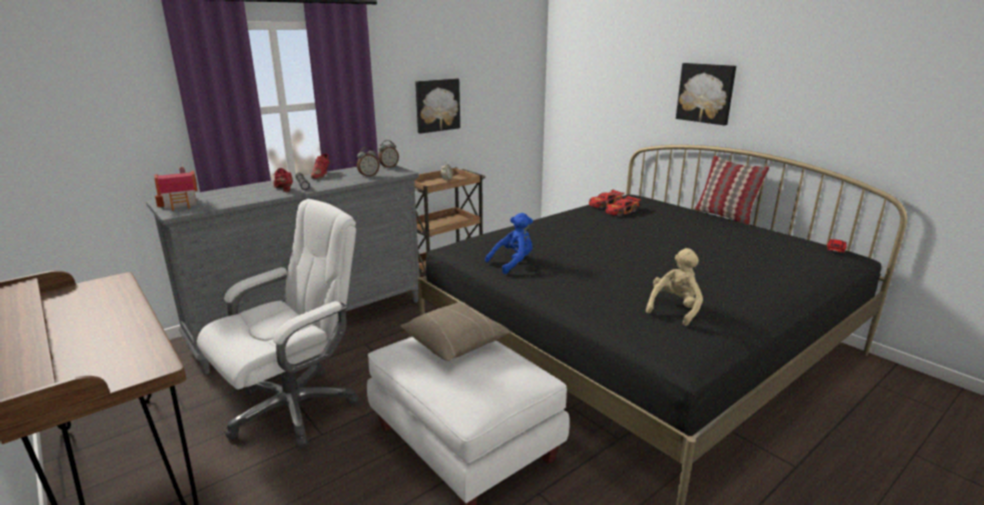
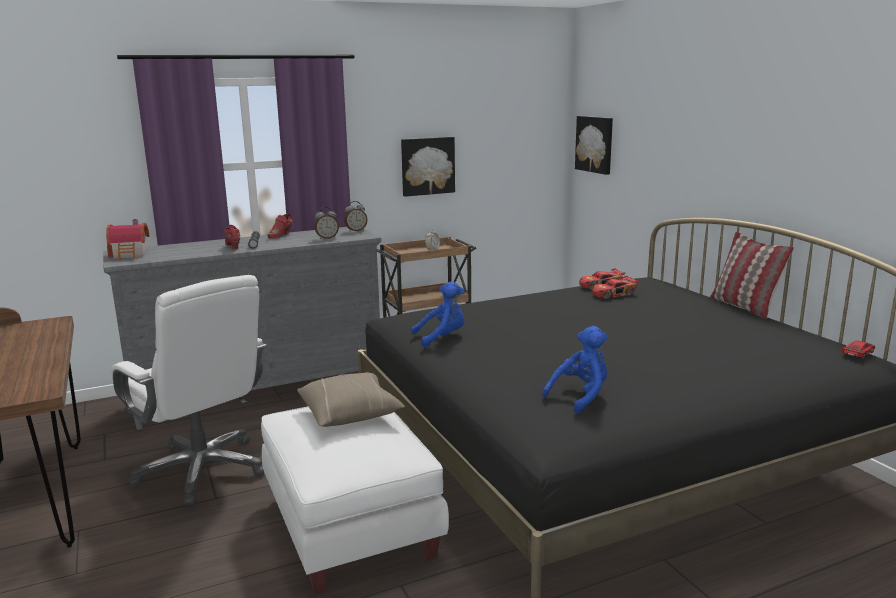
camera: 15 degrees right, 5 degrees down
white office chair [197,199,359,448] -> white office chair turned 75 degrees clockwise [111,275,267,506]
beige plush toy [646,248,703,326] -> blue plush toy [542,326,608,414]
picture [676,63,736,125] -> picture moved to [575,116,613,175]

